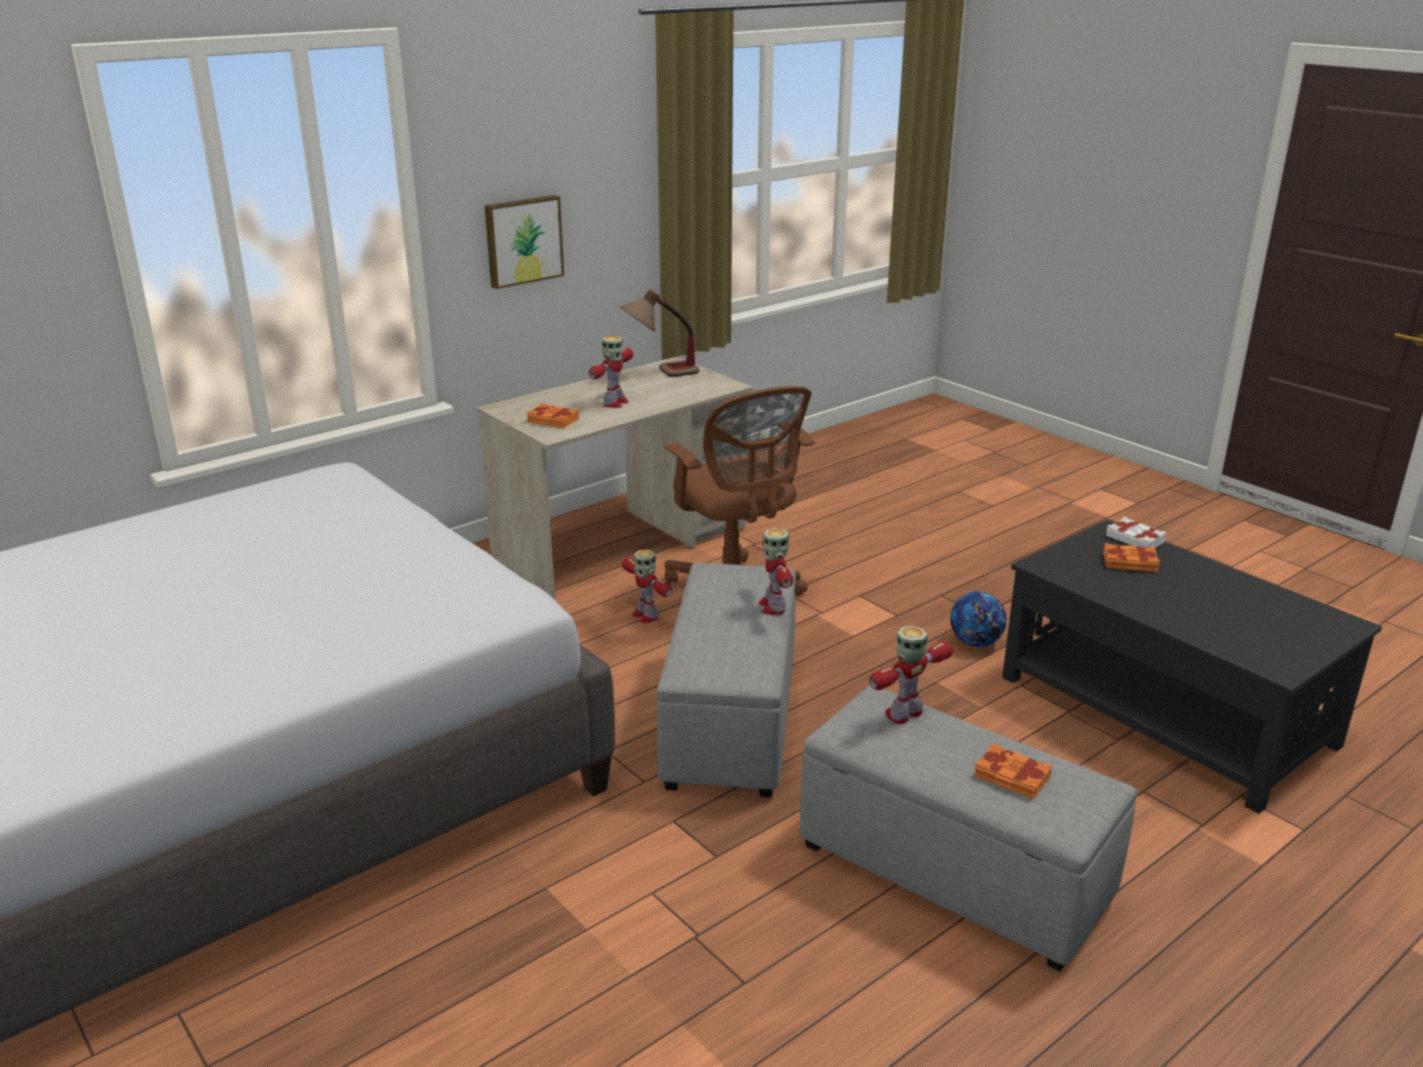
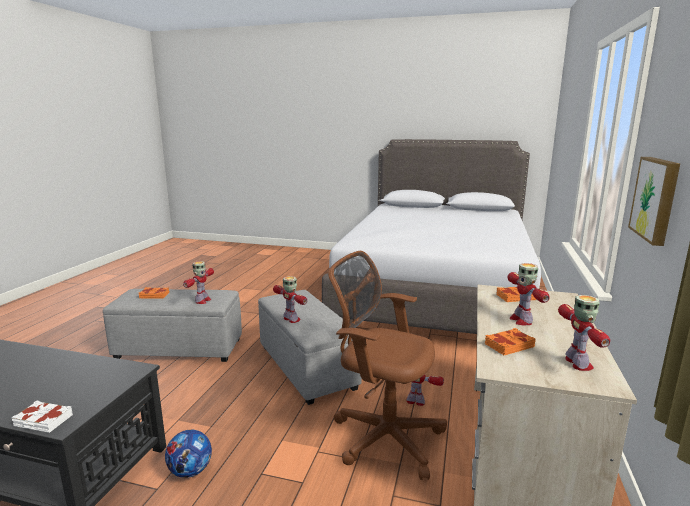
camera: 145 degrees right, 10 degrees down
table lamp [620,289,700,377] -> toy robot [558,295,610,371]
orange book [1103,543,1160,572] -> orange book moved to [485,328,536,355]

